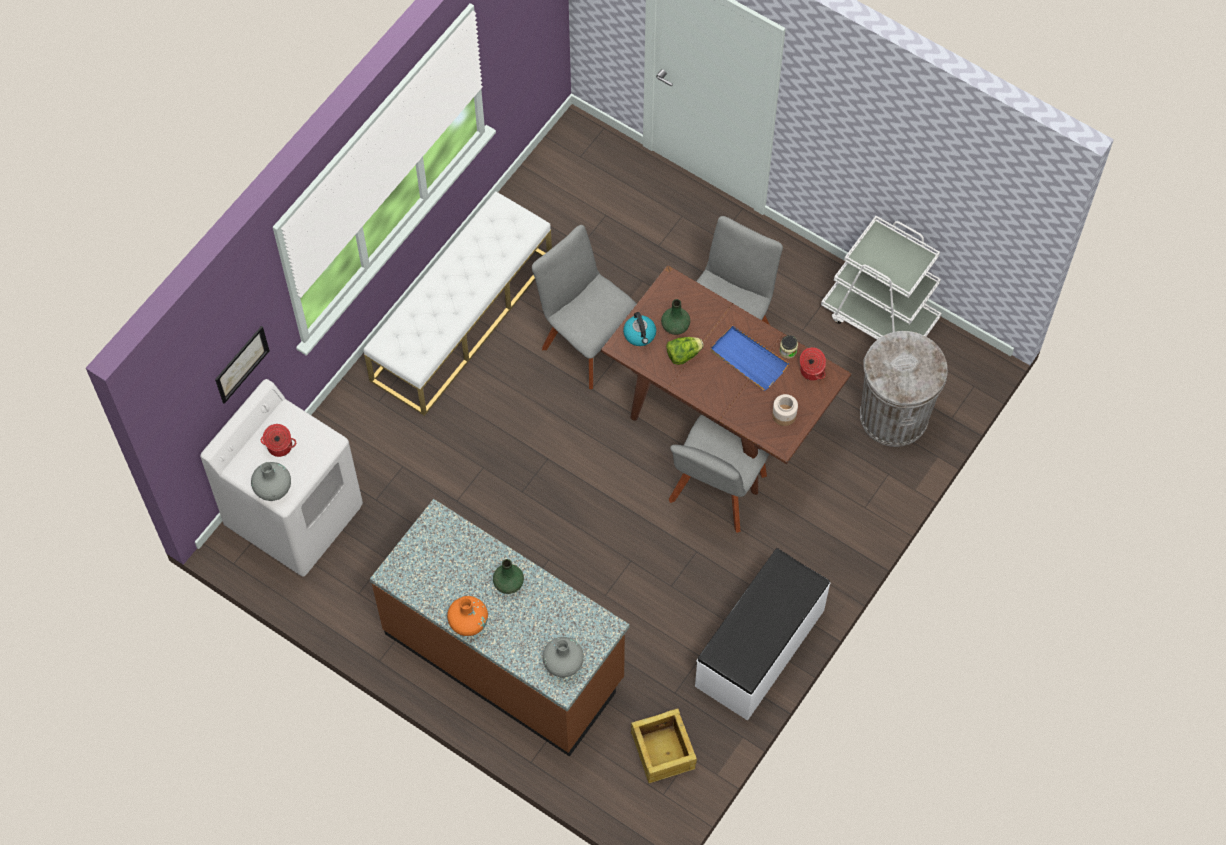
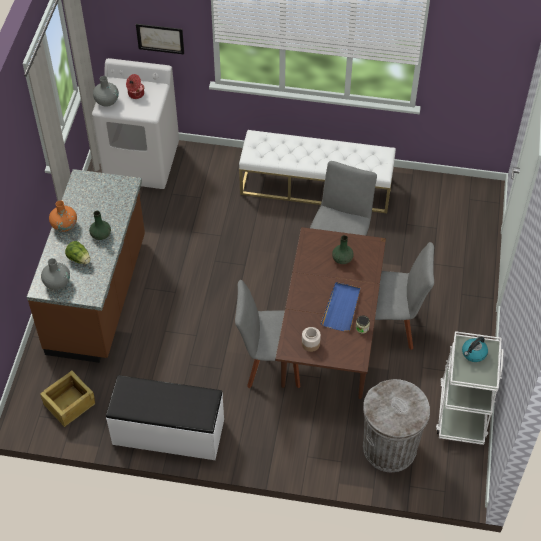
camera: 65 degrees right, 10 degrees down
kettle [623,312,656,346] -> kettle moved to [462,337,488,362]
lettuce [666,337,704,365] -> lettuce moved to [65,241,90,264]
cooking pot [800,347,826,380] -> none

